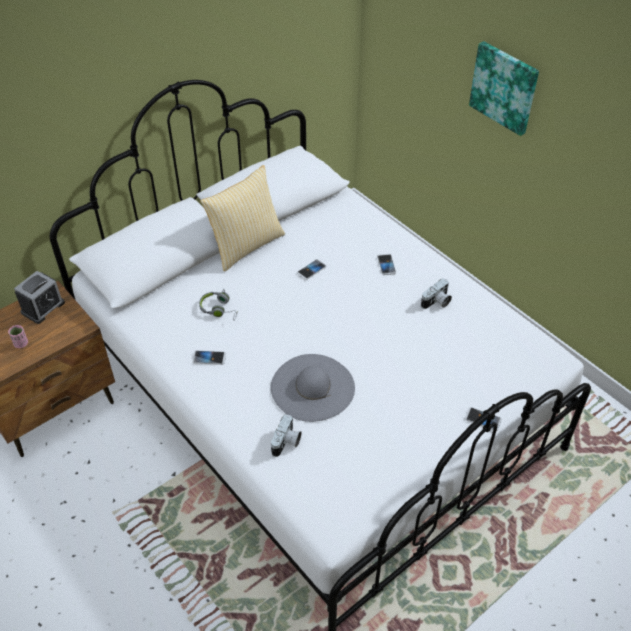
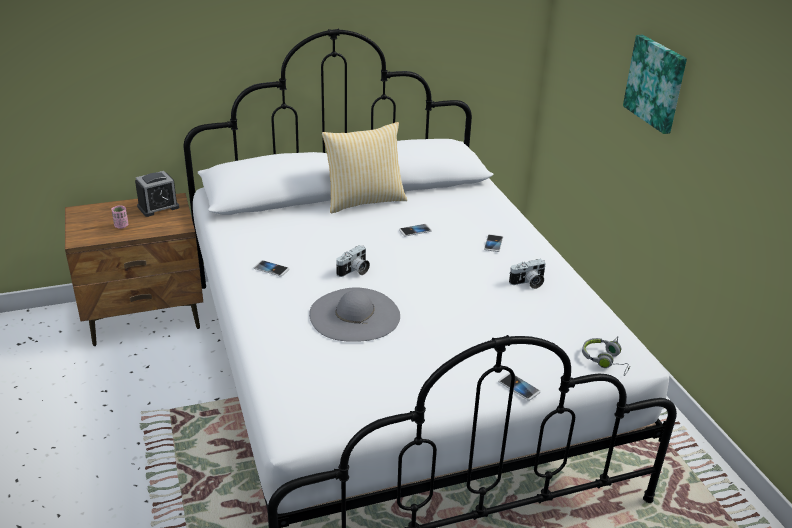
camera: 20 degrees right, 15 degrees down
grey headphones [199,289,238,321] -> grey headphones moved to [582,336,630,376]
camera [271,414,302,457] -> camera moved to [336,245,370,277]

